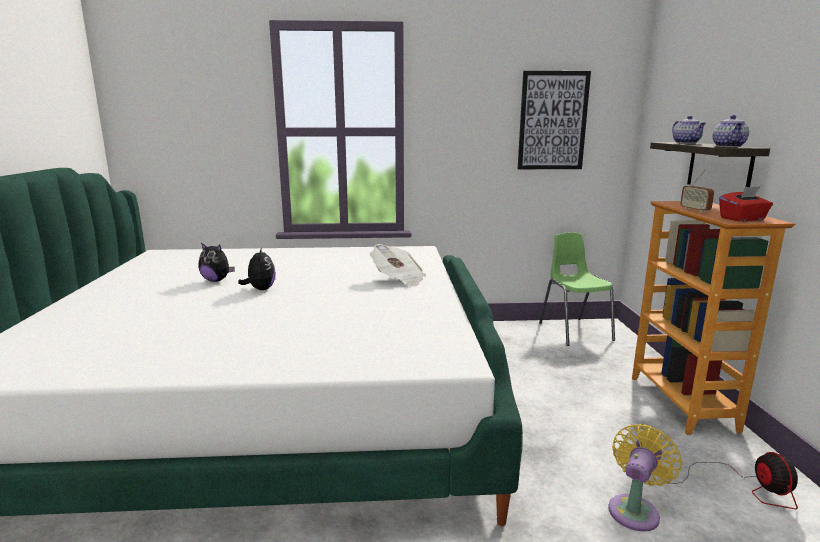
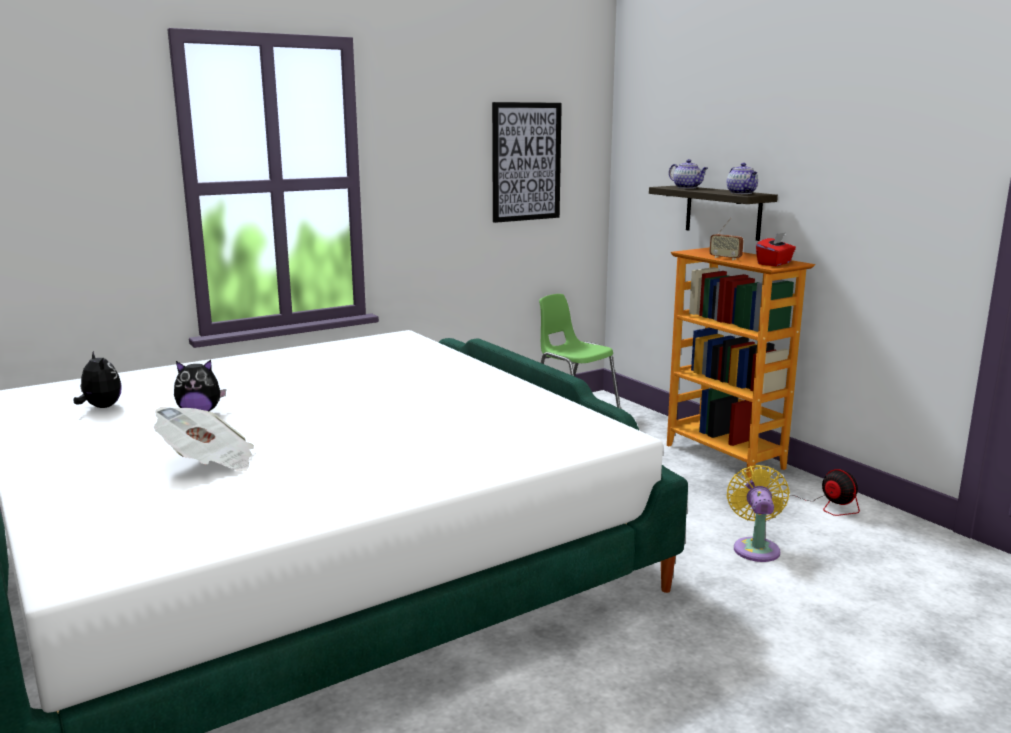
camera: 30 degrees left, 0 degrees up
plush toy [238,247,276,290] -> plush toy moved to [73,351,122,408]
newspaper [370,244,426,287] -> newspaper moved to [154,407,254,471]

